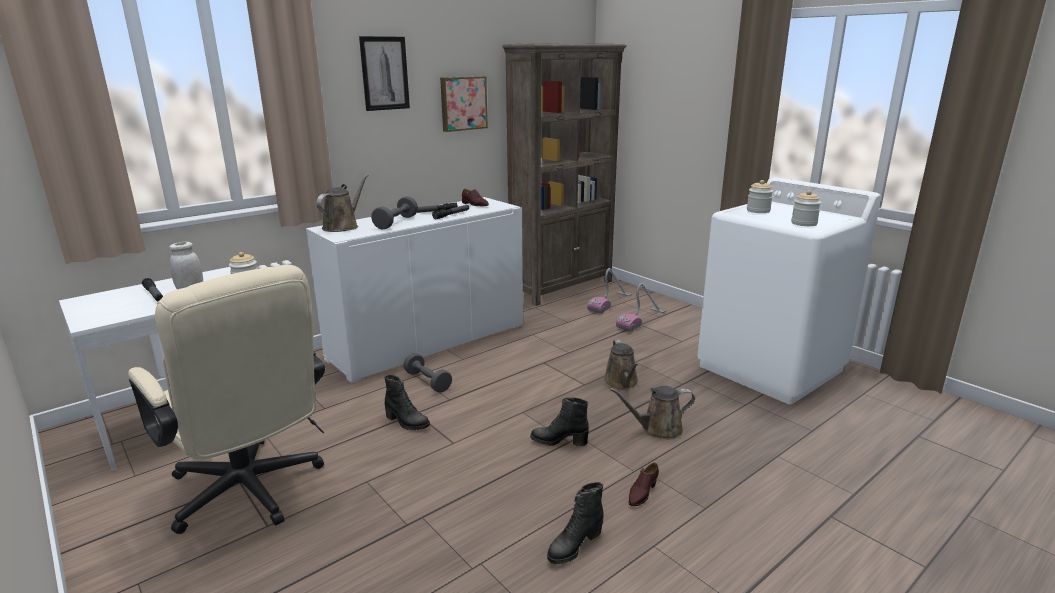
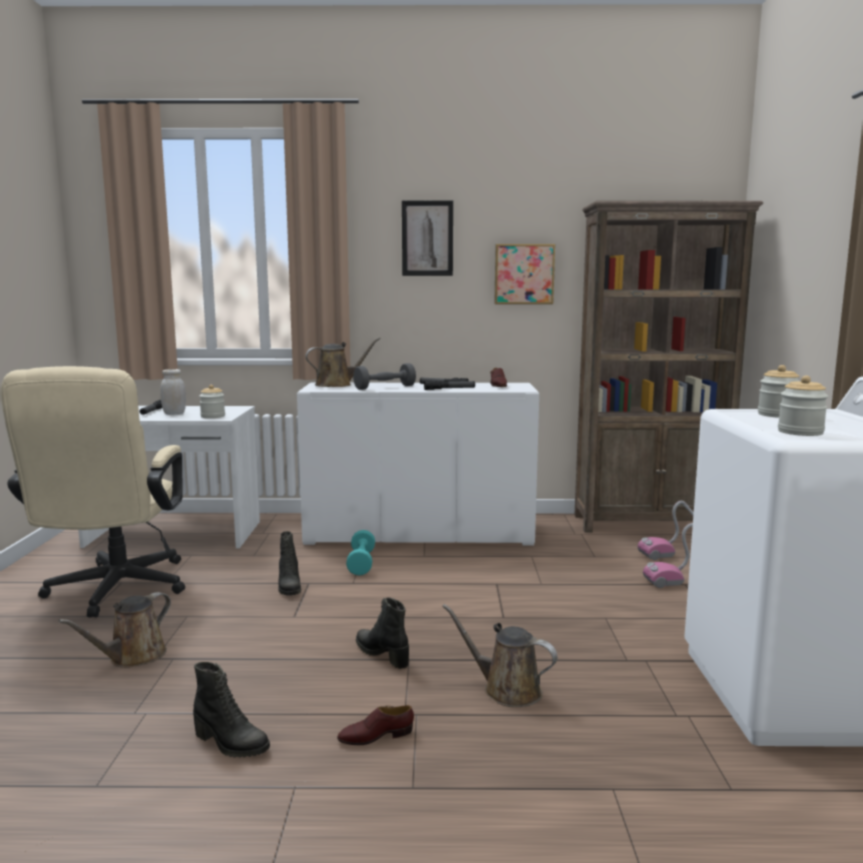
camera: 40 degrees right, 10 degrees down
grey dumbbell [404,353,452,393] -> turquoise dumbbell [346,530,375,576]
black boot [547,482,604,564] -> black boot turned 150 degrees counterclockwise [193,662,270,758]
brown watering can [604,340,638,390] -> brown watering can moved to [58,592,171,668]

